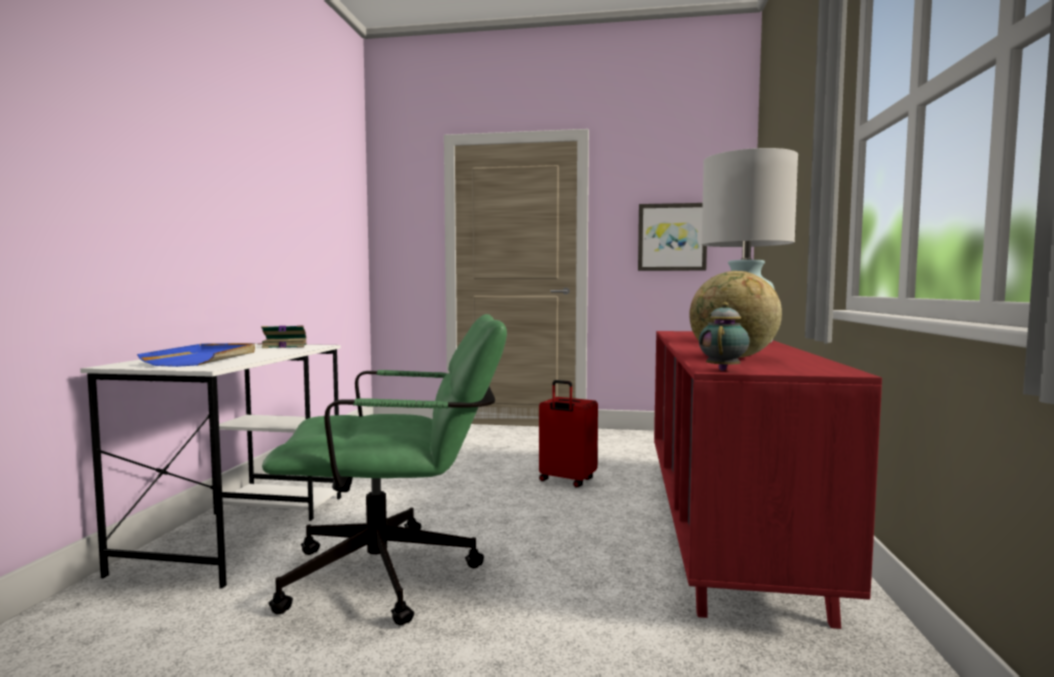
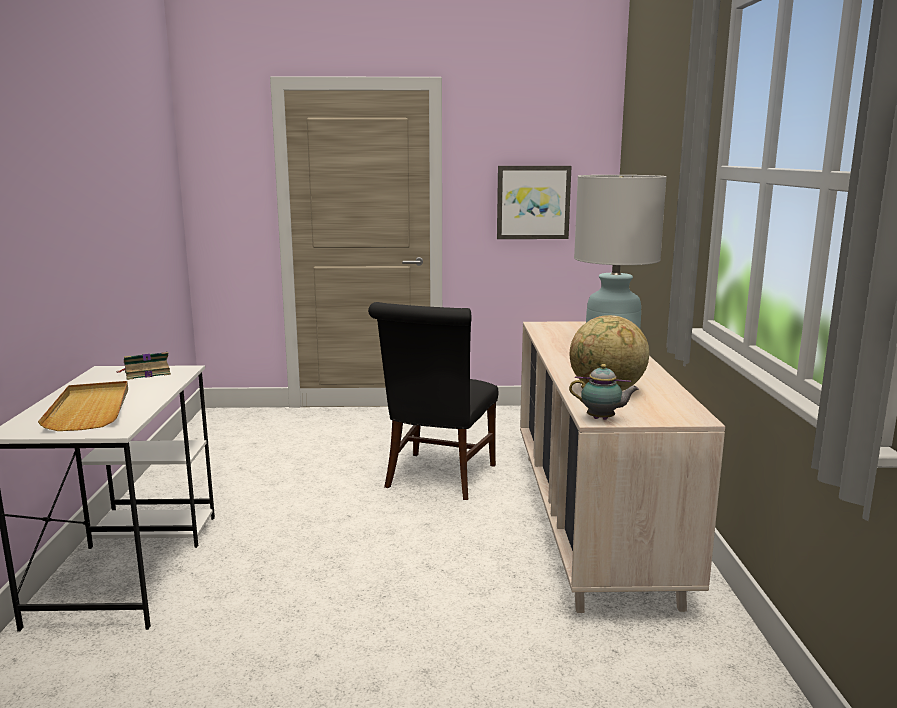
camera: 10 degrees left, 10 degrees up
blue tray [137,343,255,367] -> beige tray [38,381,128,431]
green office chair [262,314,507,625] -> none
red suitcase [539,380,598,488] -> black chair [368,302,498,500]
red dresser [654,331,882,629] -> beige dresser [520,321,725,613]
teapot [699,302,750,371] -> teapot turned 90 degrees clockwise [569,364,639,420]

